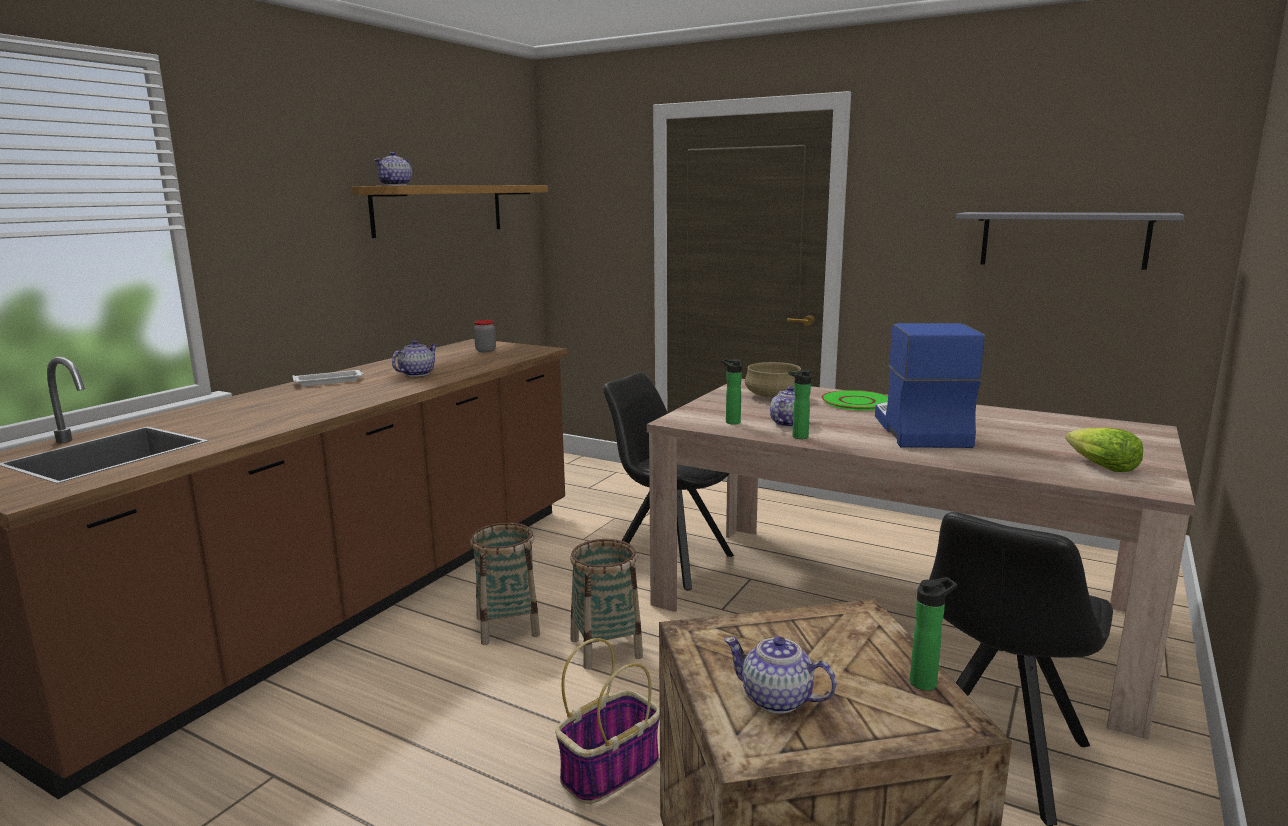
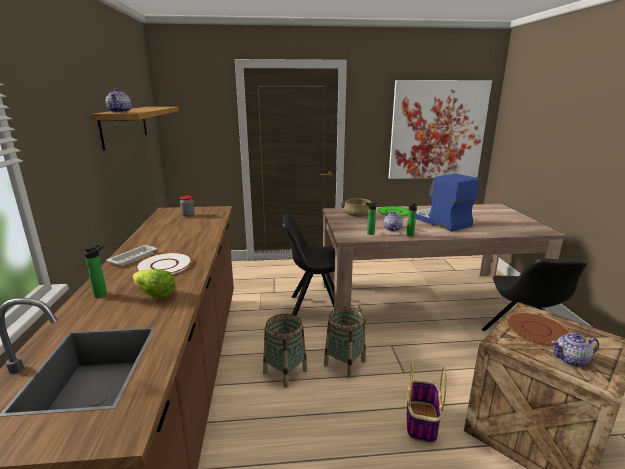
camera: 35 degrees left, 5 degrees up
teapot [392,340,438,377] -> none
bottle [910,577,957,691] -> bottle moved to [83,244,107,298]
grey shelf [956,212,1184,270] -> picture [388,80,492,179]
lettuce [1065,427,1143,472] -> lettuce moved to [133,269,176,298]
none -> white plate [136,253,192,274]
none -> brown plate [507,313,568,345]

